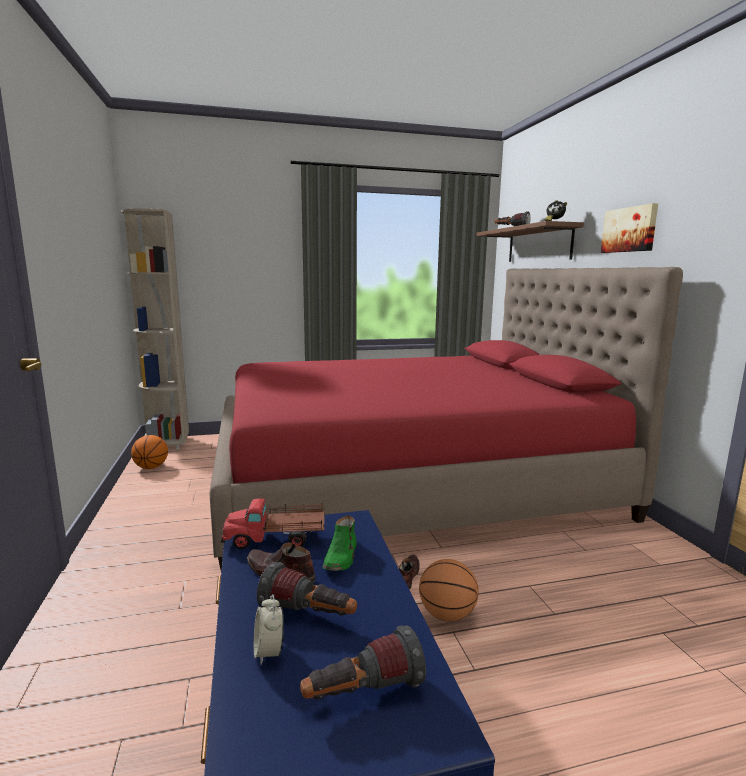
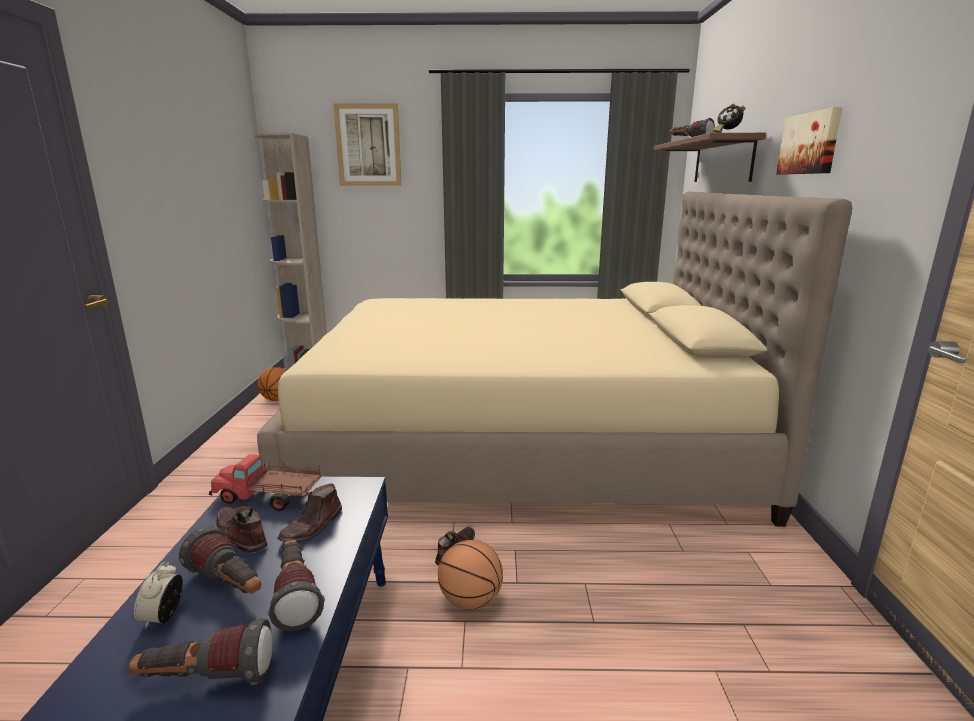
camera: 15 degrees right, 5 degrees up
red bed [210,267,683,570] -> beige bed [257,192,852,527]
green shoe [323,515,357,571] -> brown shoe [277,483,342,542]
none -> flashlight [268,540,325,631]
none -> picture [333,103,402,186]

